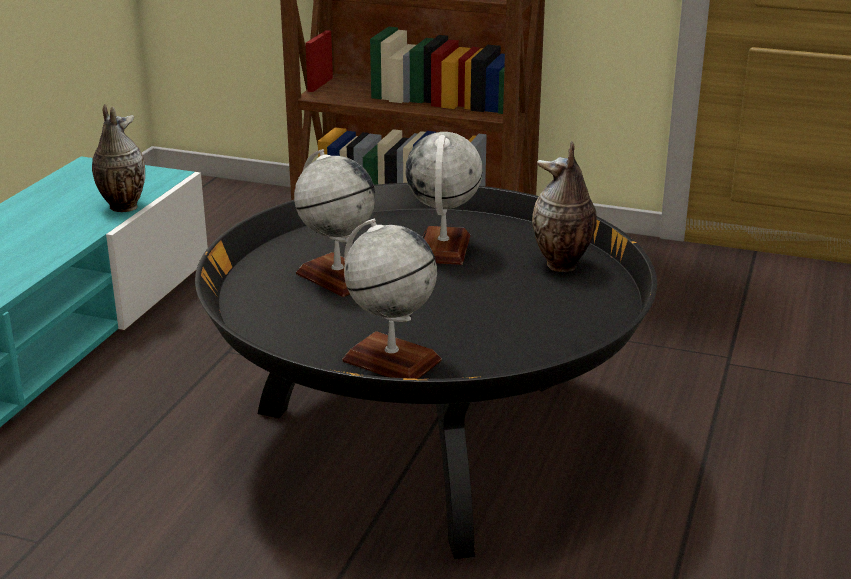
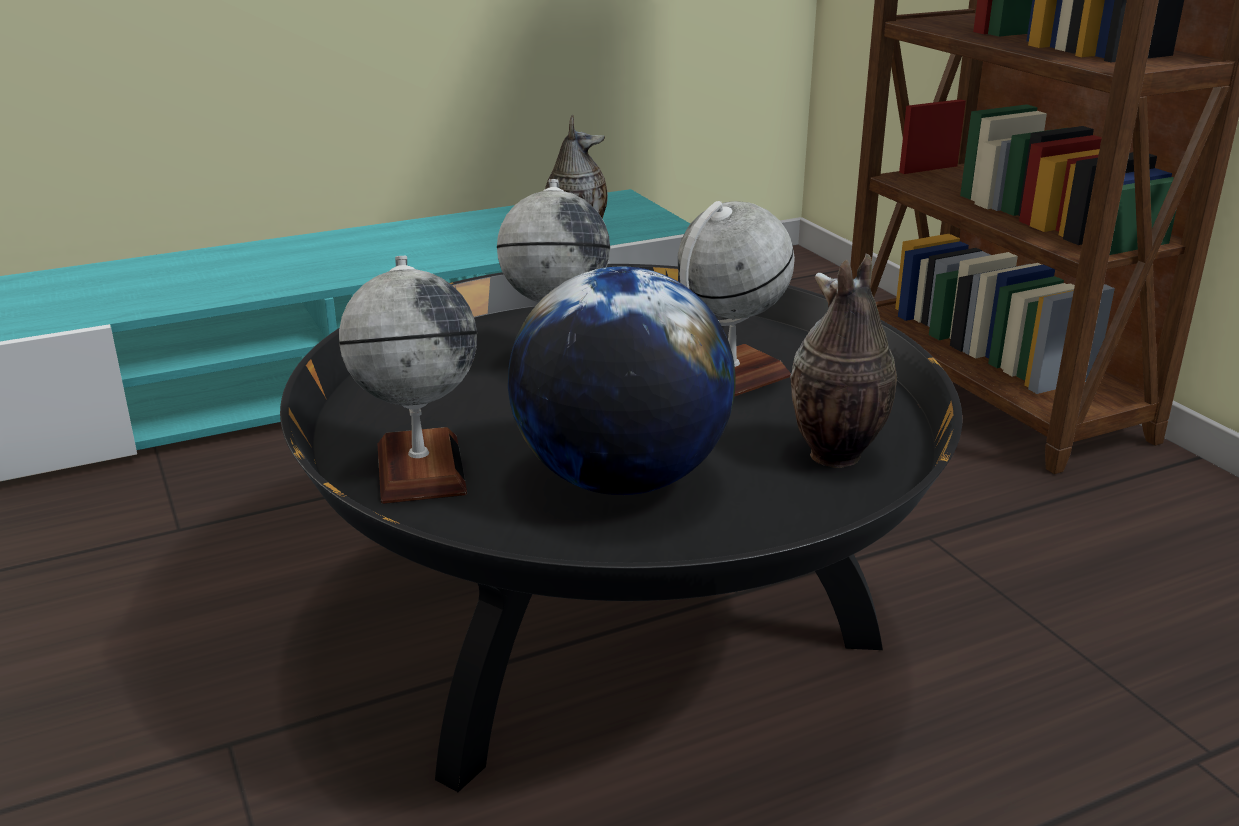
camera: 45 degrees right, 0 degrees up
none -> globe [508,266,736,495]

